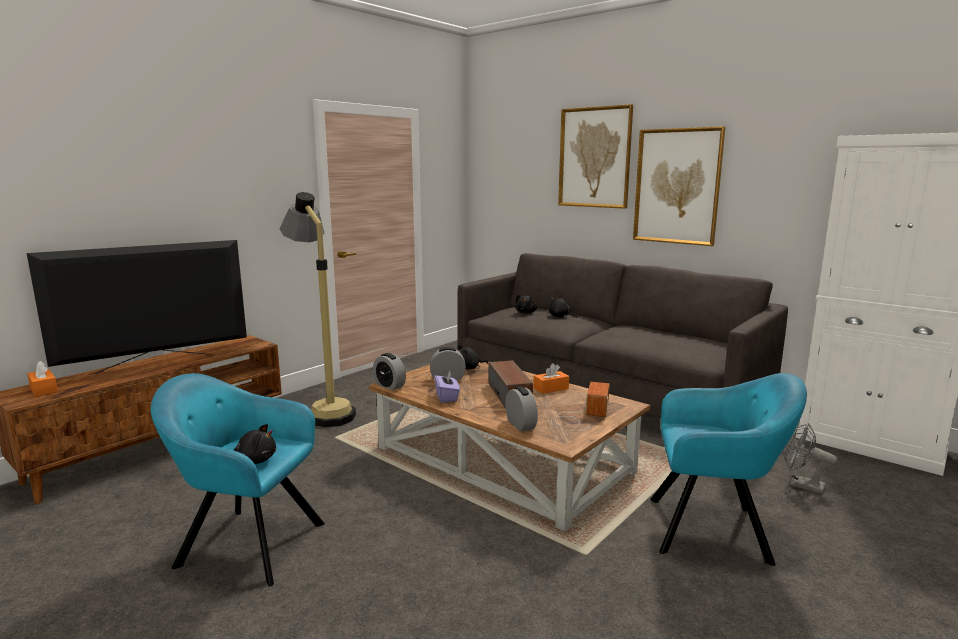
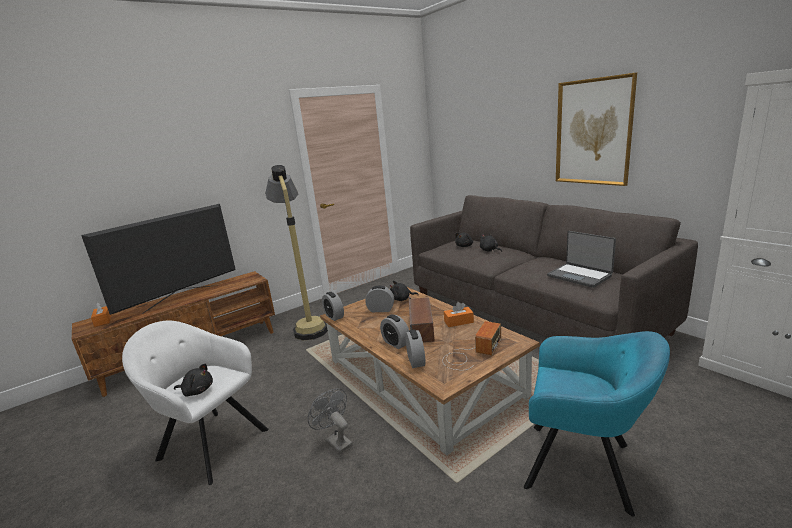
camera: 15 degrees right, 5 degrees up
television [27,240,247,374] -> television turned 150 degrees clockwise [81,204,236,315]
turquoise armchair [151,373,325,586] -> white armchair [122,320,269,485]
purple tissue box [434,371,460,403] -> none
picture [558,104,633,209] -> none
grey fan [784,423,838,494] -> grey fan moved to [308,388,353,454]
none -> alarm clock [380,315,409,349]
none -> laptop [547,231,616,288]

